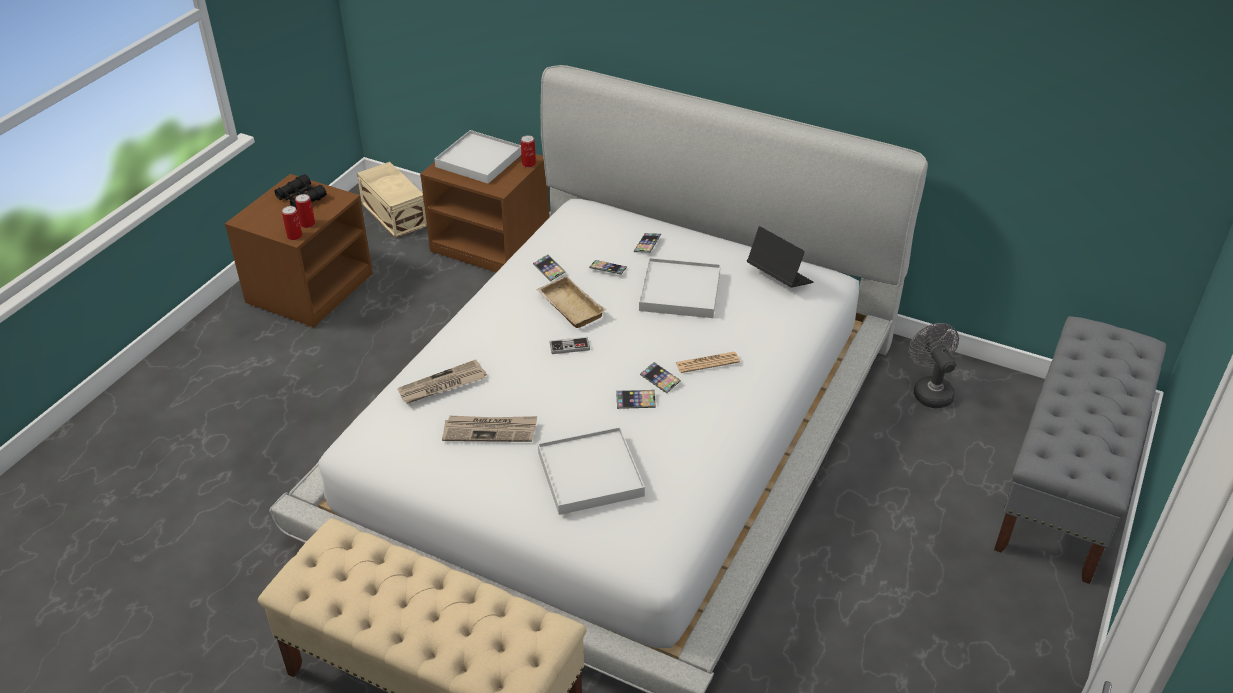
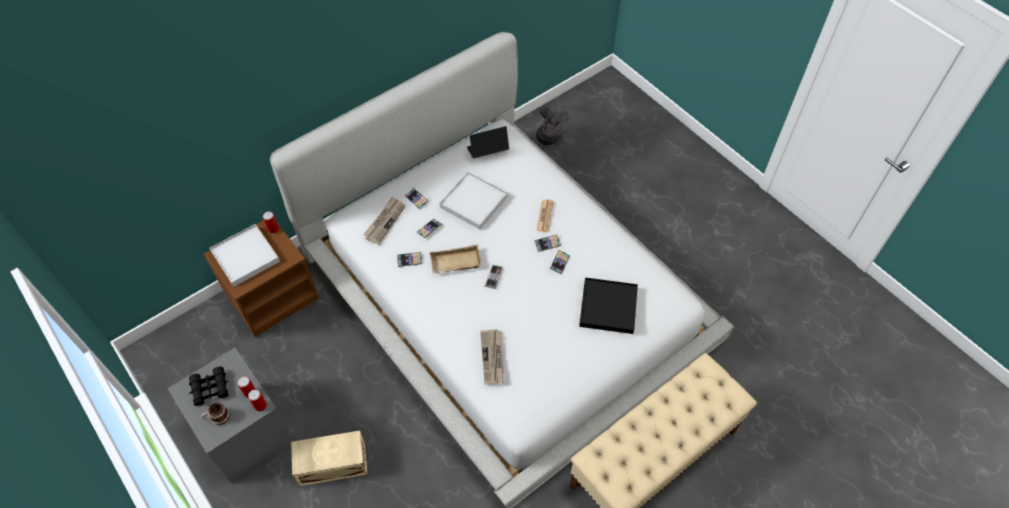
camera: 65 degrees left, 15 degrees up
brown nightstand [225,174,373,327] -> grey nightstand [167,348,294,482]
beige storage box [357,162,427,238] -> beige storage box moved to [291,431,368,487]
newspaper [442,416,537,442] -> newspaper moved to [363,197,406,245]
white tray [538,427,645,515] -> black tray [579,277,638,334]
grey fan [908,323,959,408] -> grey fan turned 135 degrees counterclockwise [536,107,569,145]
grey bench [994,316,1166,584] -> none
none -> mug [202,402,230,425]

